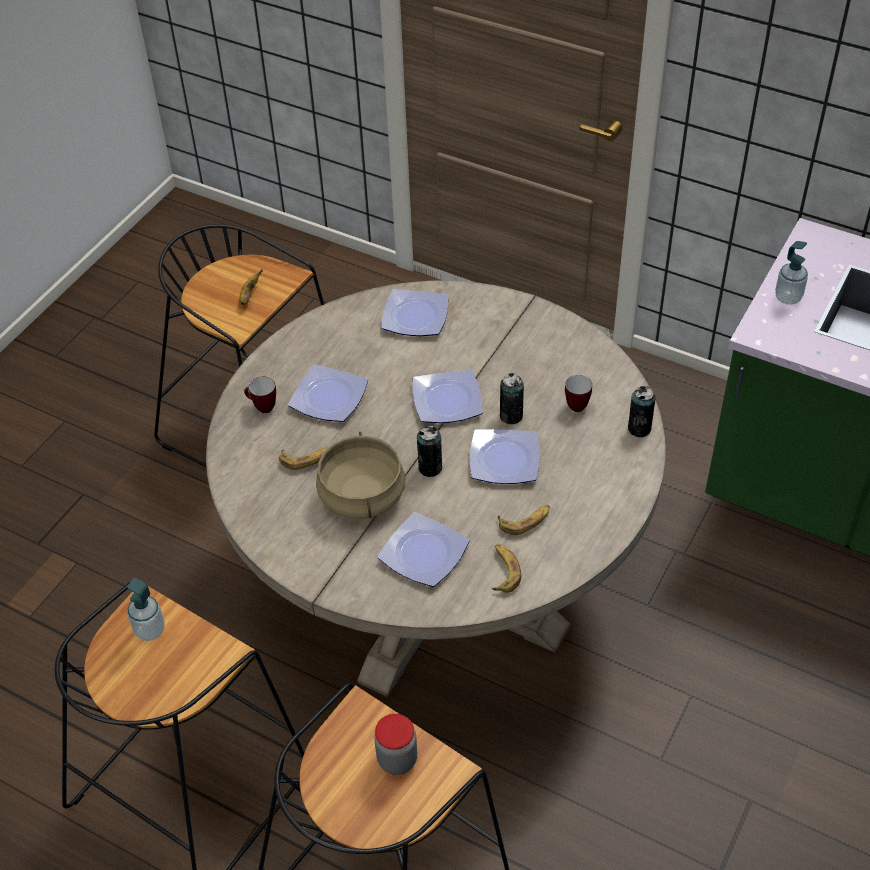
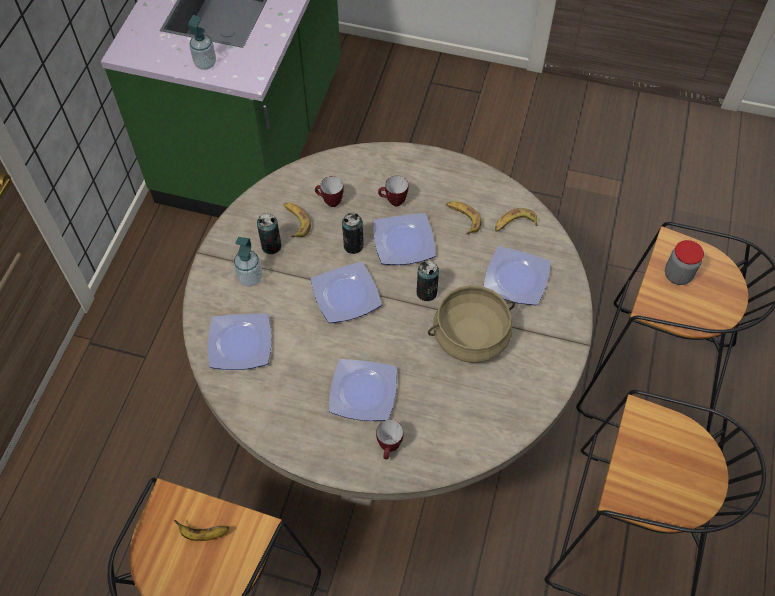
camera: 105 degrees left, 10 degrees up
soap dispenser [127,578,165,641] -> soap dispenser moved to [234,237,262,286]
banana [279,447,329,470] -> banana moved to [284,202,311,238]
can [628,386,655,437] -> can moved to [257,213,282,254]
none -> mug [378,176,408,206]

